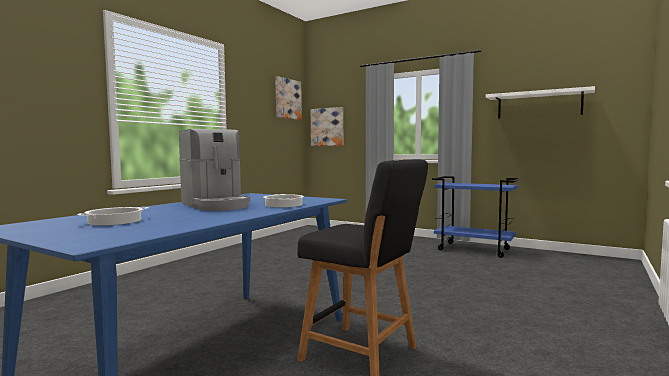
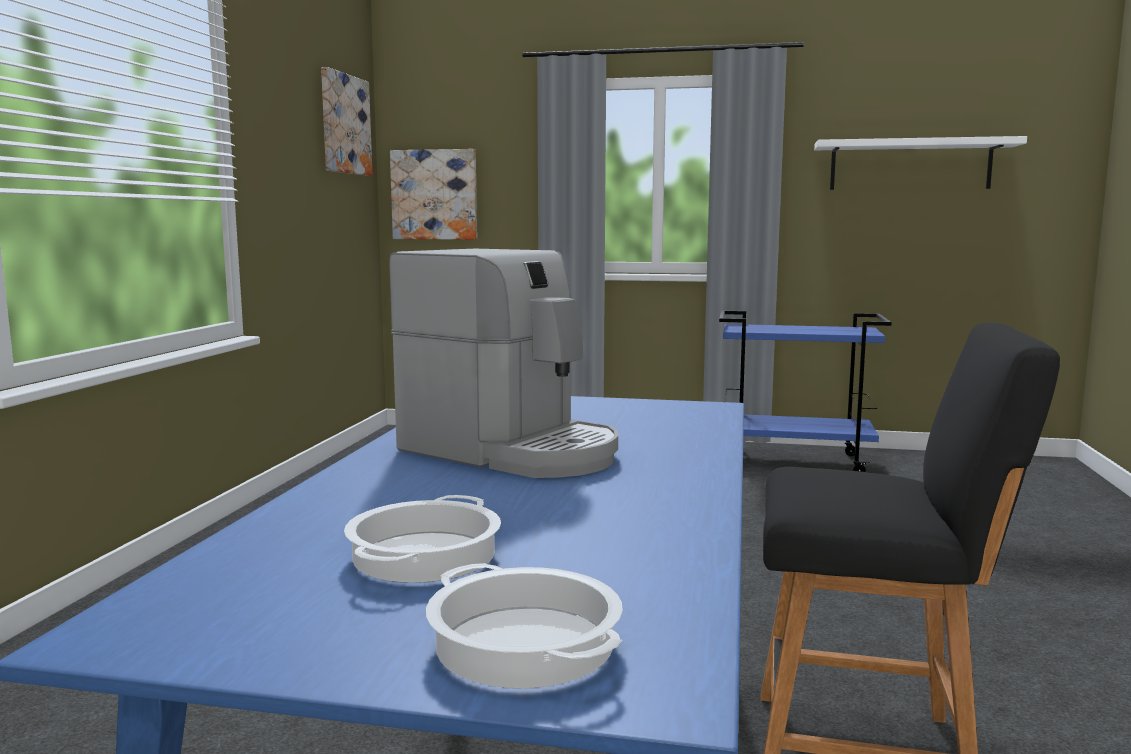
camera: 20 degrees left, 5 degrees up
cooking pot [263,194,304,207] -> cooking pot moved to [426,563,623,688]

